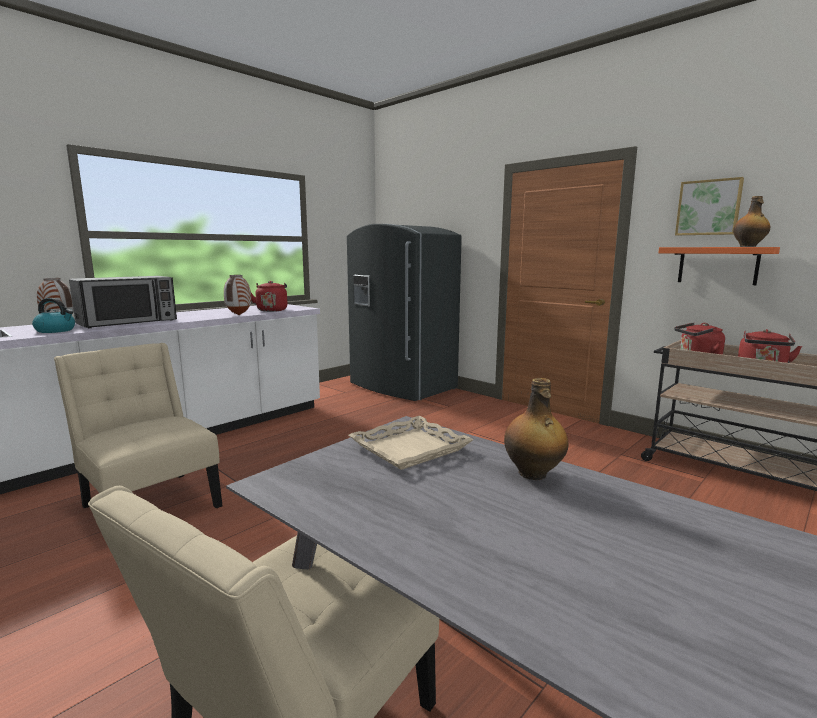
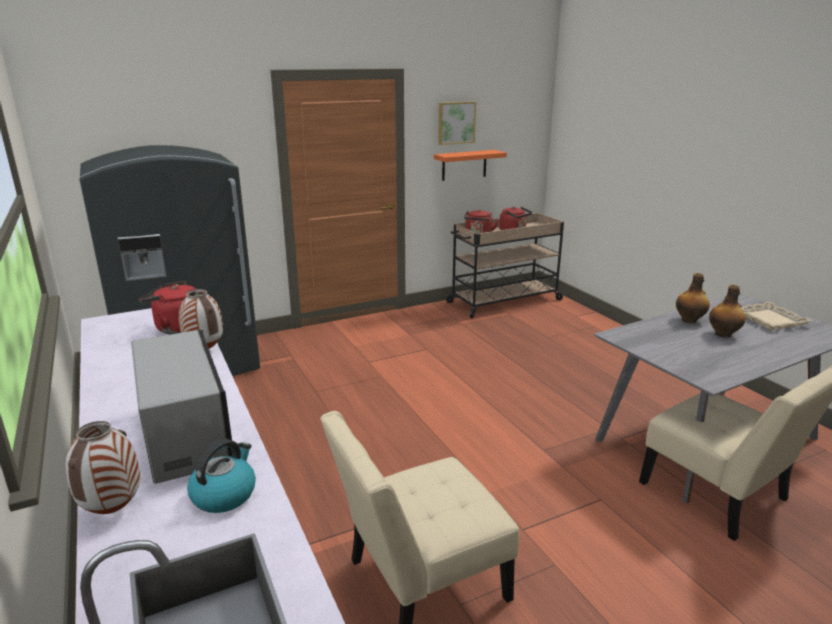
camera: 70 degrees left, 10 degrees up
beige tray [349,416,474,470] -> beige tray moved to [741,302,812,330]
bottle [733,196,770,247] -> bottle moved to [709,285,746,338]

